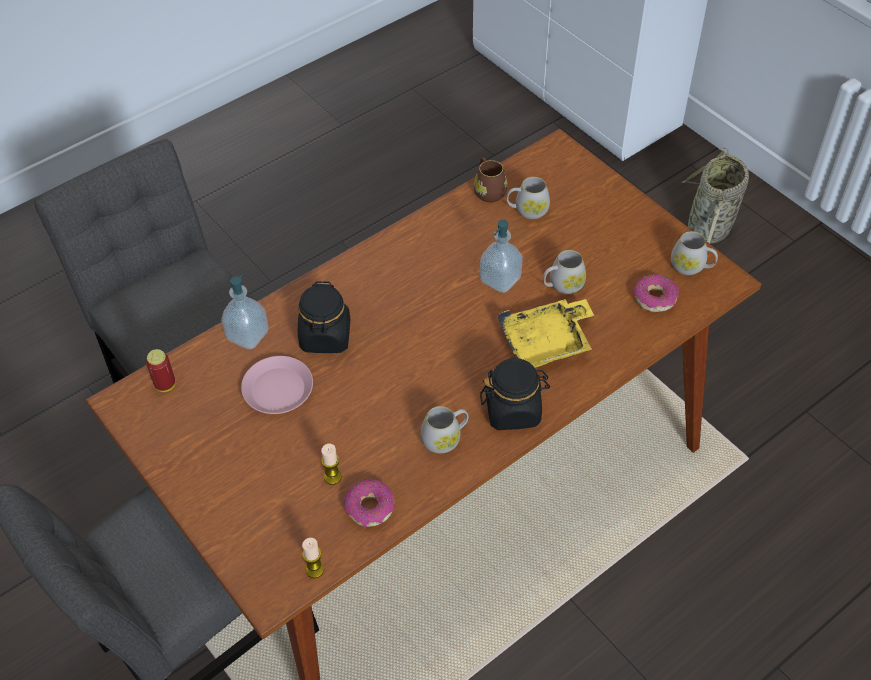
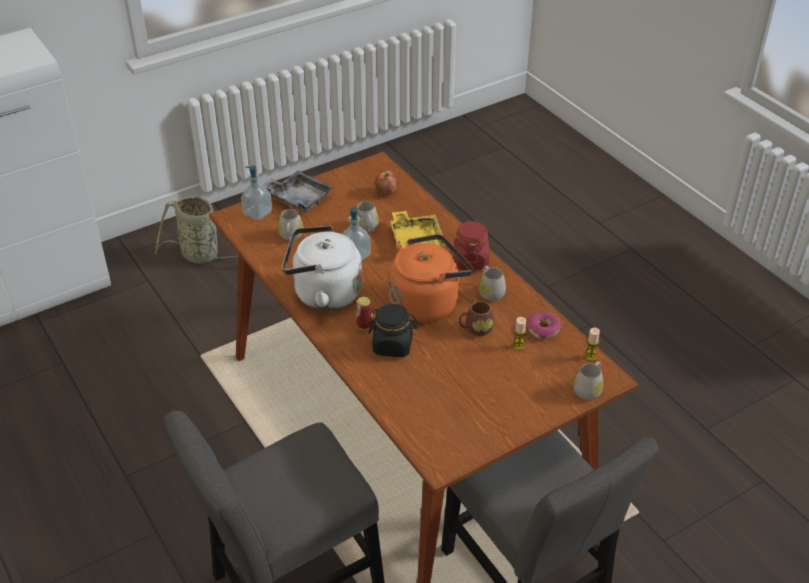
camera: 85 degrees left, 10 degrees down
can [146,349,175,392] -> can moved to [356,297,372,330]
soap dispenser [221,274,269,349] -> soap dispenser moved to [241,166,272,220]
pink plate [241,356,313,414] -> none
brown mug [474,157,507,203] -> brown mug moved to [459,301,494,336]
black jar [480,358,550,430] -> red jar [454,221,489,270]
donut [633,274,679,312] -> apple [375,171,398,196]
white mug [671,231,718,275] -> white mug moved to [573,361,604,400]
none -> grey tray [262,171,334,213]
none -> white kettle [282,226,363,310]
none -> orange kettle [389,234,473,323]

